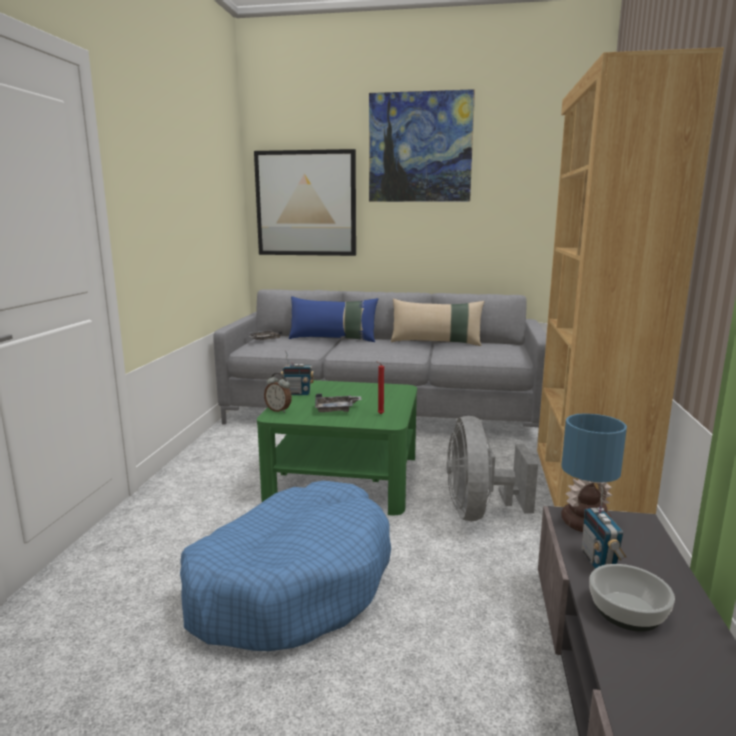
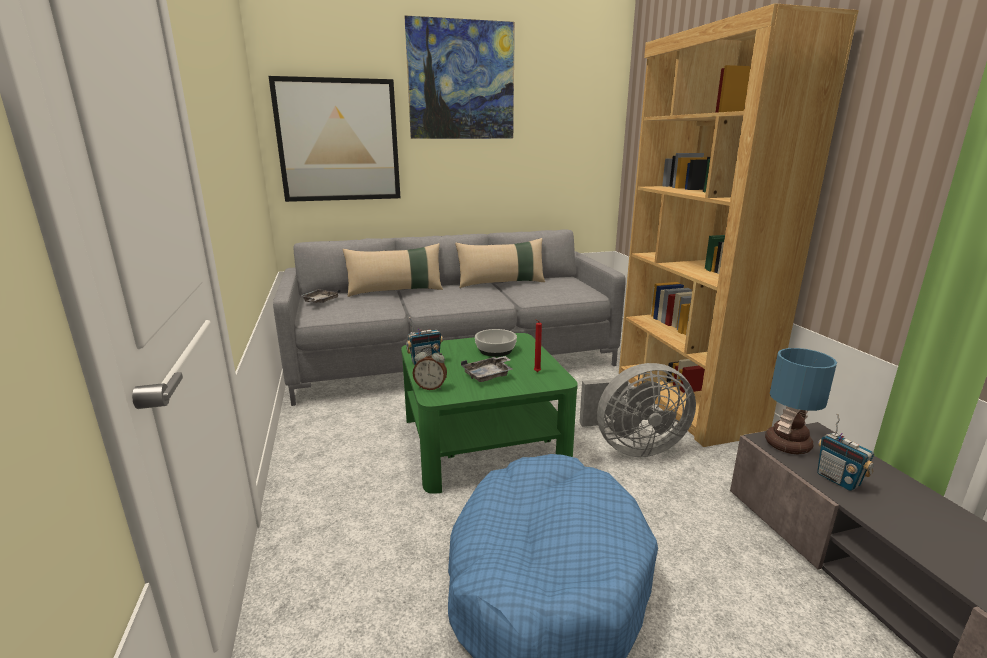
camera: 25 degrees left, 5 degrees up
blue pillow [289,296,378,342] -> beige pillow [342,243,443,297]
grey fan [446,416,538,521] -> grey fan turned 75 degrees counterclockwise [579,363,696,457]
bowl [590,564,675,632] -> bowl moved to [475,329,517,357]

